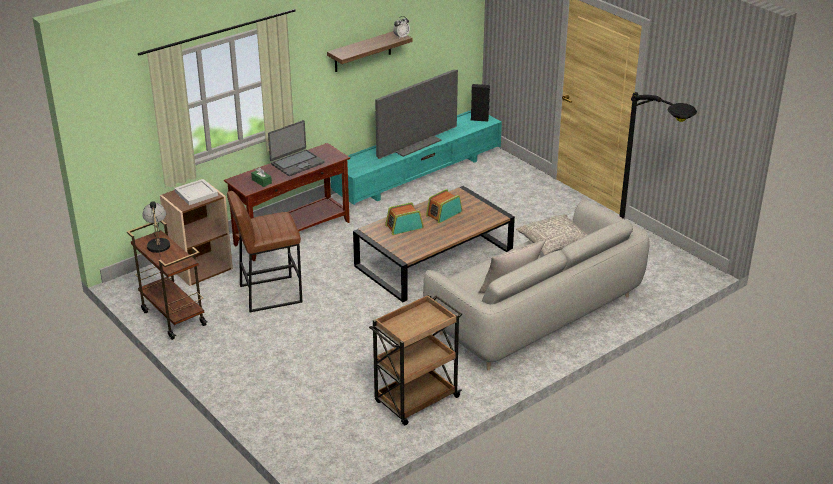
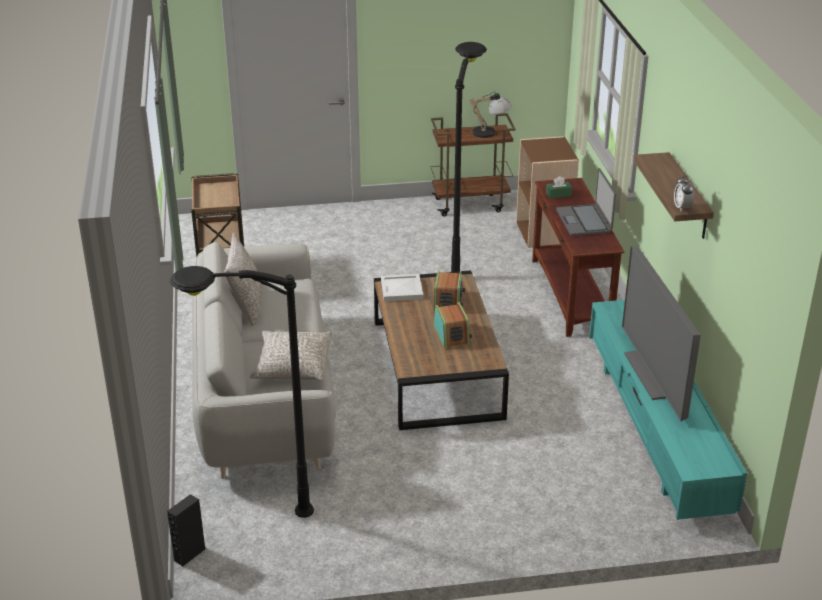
camera: 120 degrees right, 0 degrees up
white tray [174,179,218,205] -> white tray moved to [381,274,423,302]
brown stool [227,191,302,312] -> black floor lamp [451,42,487,272]
black speaker [471,84,490,122] -> black speaker moved to [167,494,206,567]

